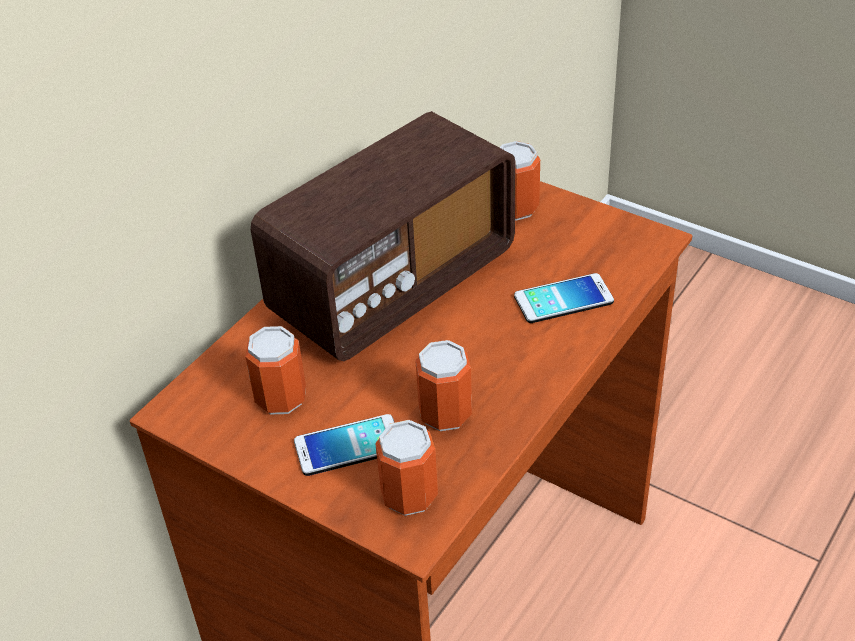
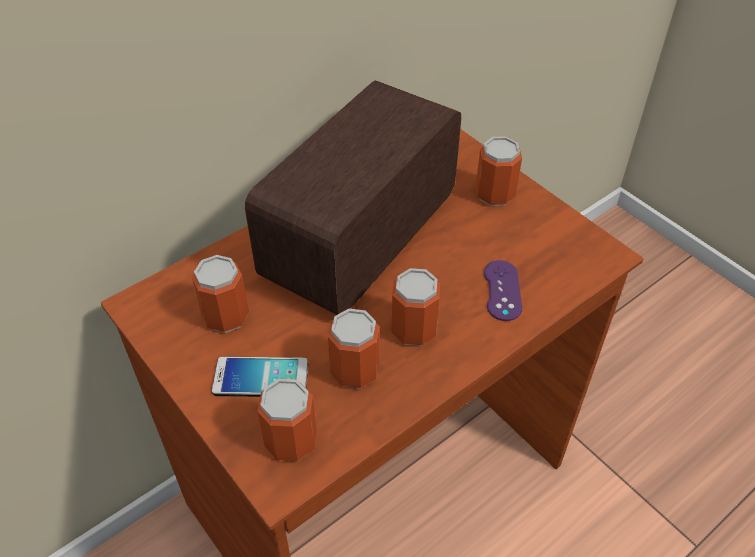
camera: 15 degrees right, 5 degrees up
radio [251,111,516,361] -> radio turned 150 degrees clockwise [245,80,461,315]
phone [514,273,614,323] -> purple game controller [484,260,522,321]
none -> can [392,268,440,346]

